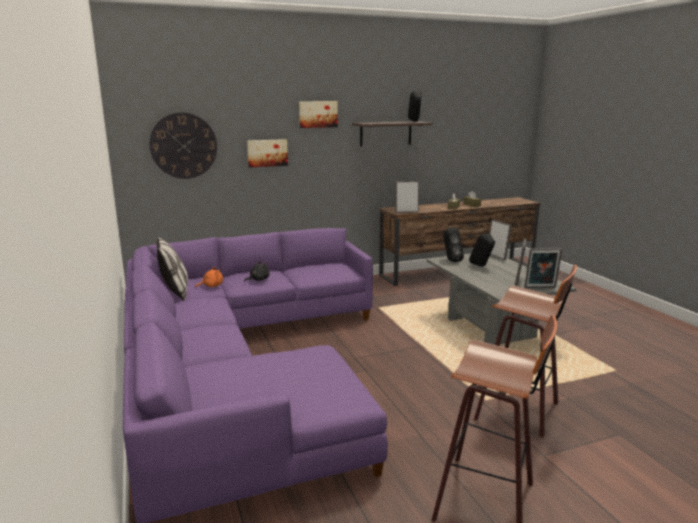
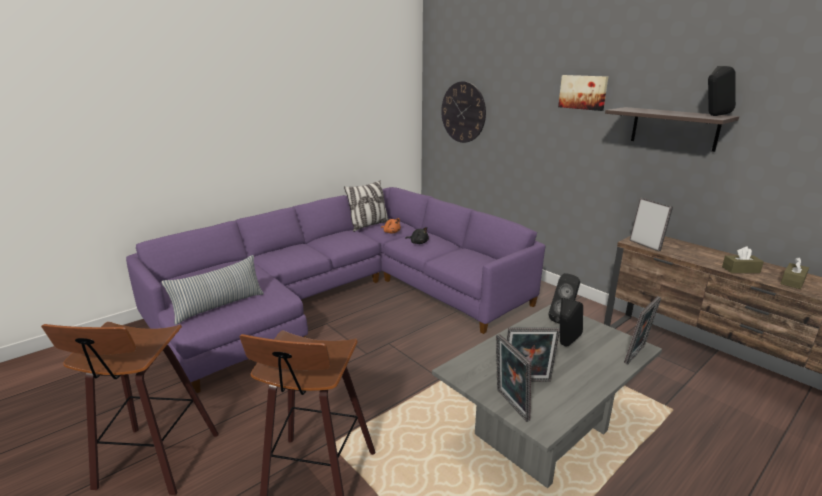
camera: 70 degrees right, 5 degrees up
picture [247,139,288,167] -> none
none -> pillow [161,255,264,325]

